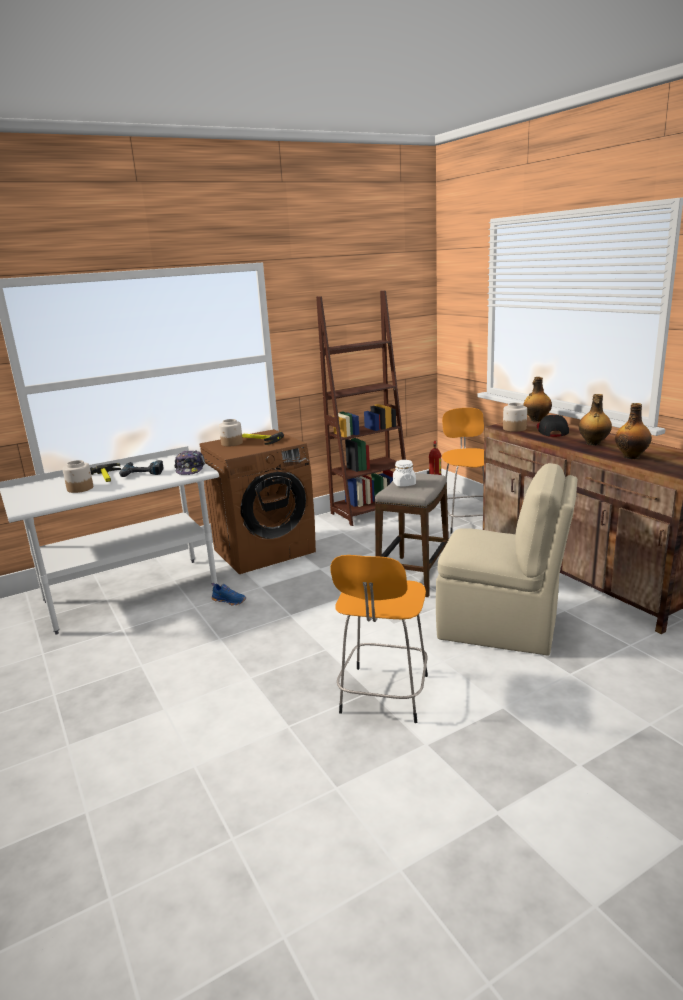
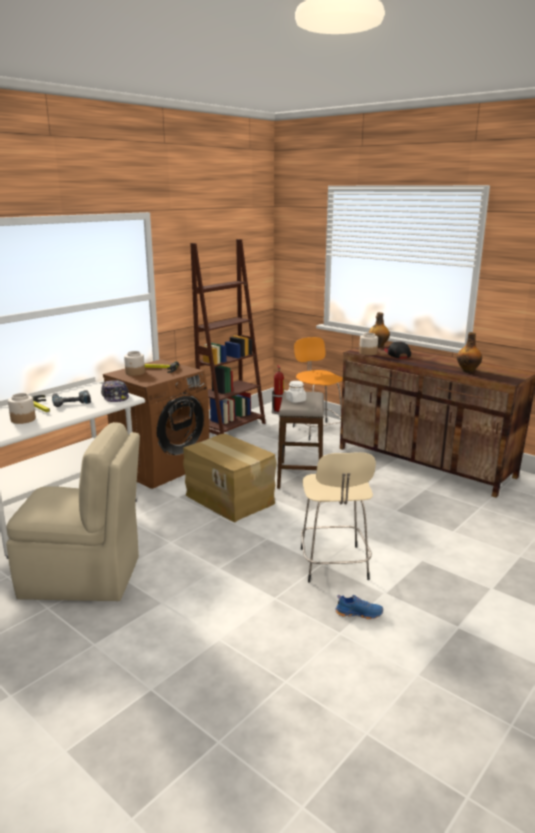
camera: 20 degrees left, 0 degrees up
blue shoe [212,583,246,606] -> blue shoe moved to [336,595,383,619]
orange stool [330,555,428,723] -> beige stool [301,452,376,583]
beige chair [436,463,578,655] -> beige chair moved to [6,422,140,601]
bottle [579,394,612,446] -> none
none -> cardboard box [183,433,277,522]

